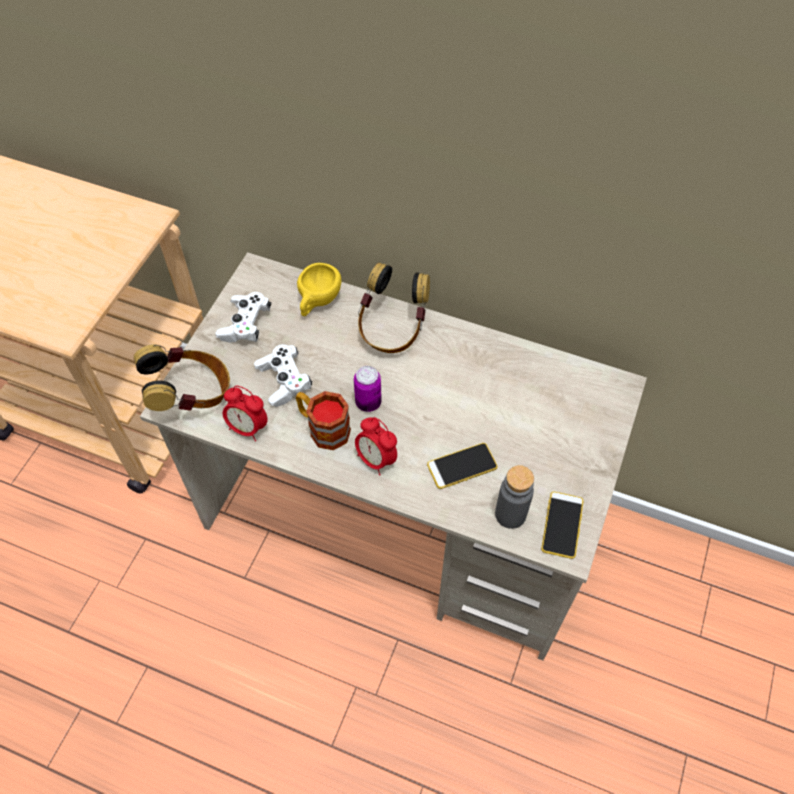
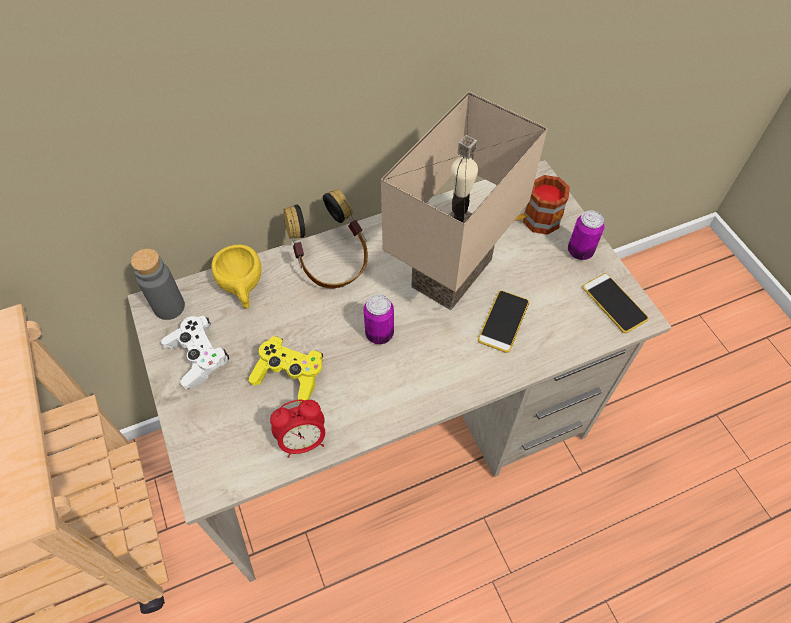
camera: 45 degrees left, 0 degrees up
headphones [134,344,230,411] -> none
white game controller [254,344,312,407] -> yellow game controller [248,336,323,403]
mug [296,391,351,450] -> mug moved to [514,175,570,235]
alarm clock [355,417,397,476] -> none
grey bottle [495,465,534,529] -> grey bottle moved to [131,248,185,320]
none -> beige table lamp [381,91,548,310]
none -> can [568,210,605,260]

